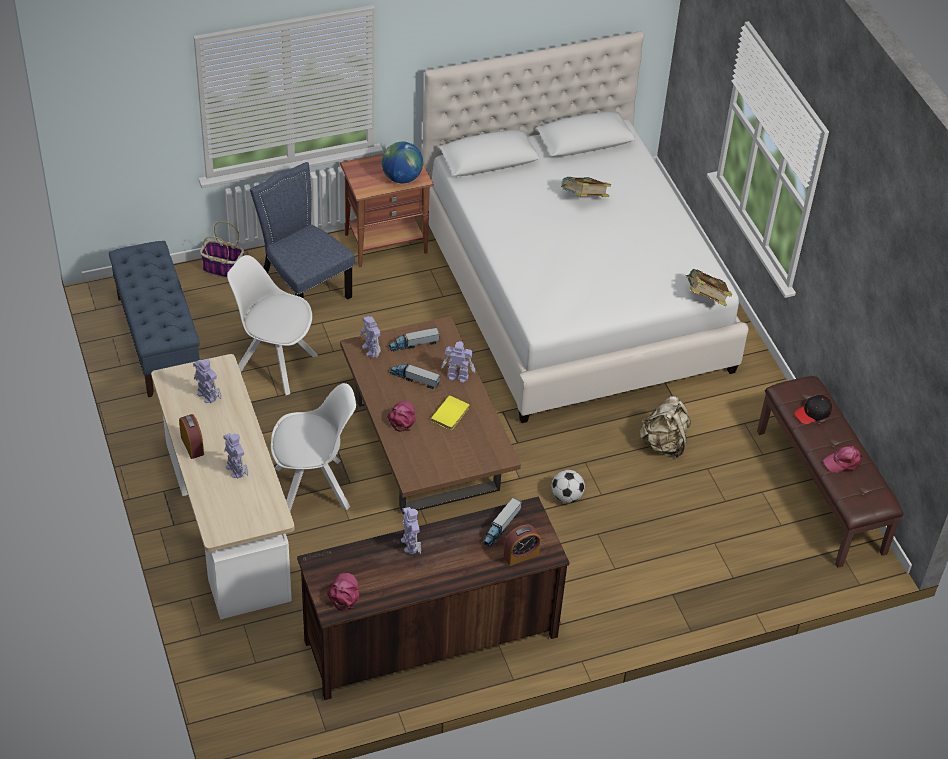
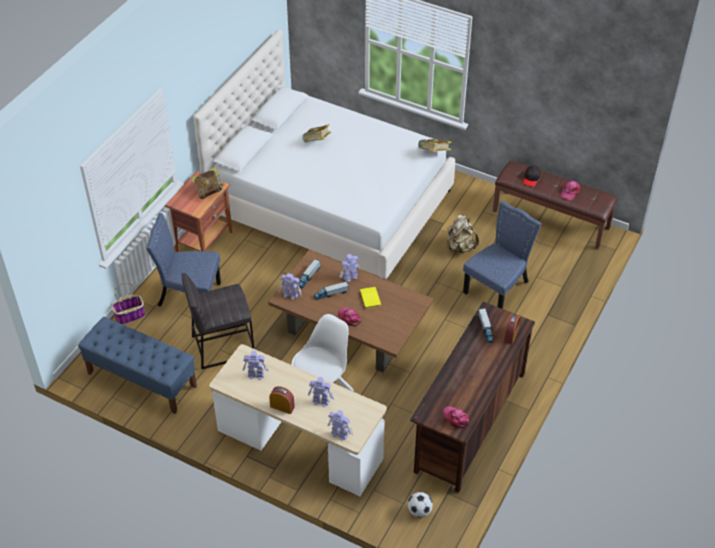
camera: 40 degrees left, 0 degrees up
white chair [227,255,318,395] -> grey stool [181,273,254,369]
globe [382,142,423,183] -> book [192,167,225,199]
toy robot [401,507,421,554] -> toy robot moved to [327,410,353,441]
football [552,470,585,503] -> football moved to [408,492,433,518]
none -> blue chair [463,201,542,309]

